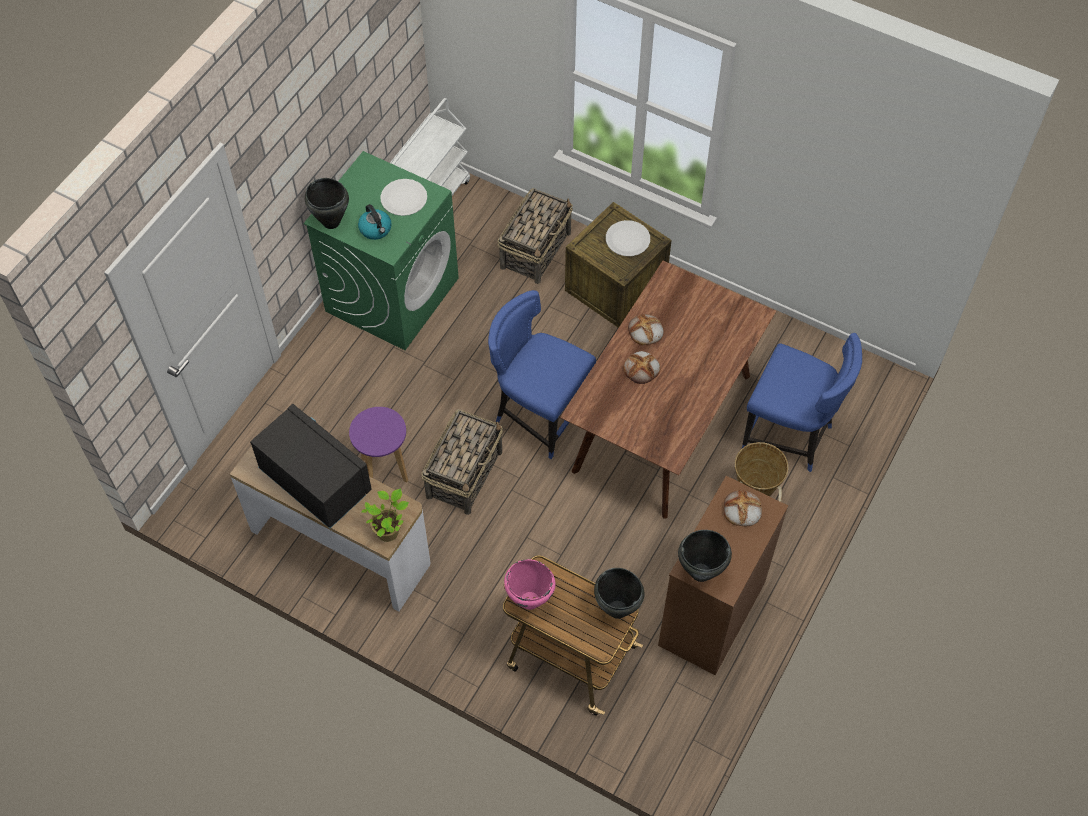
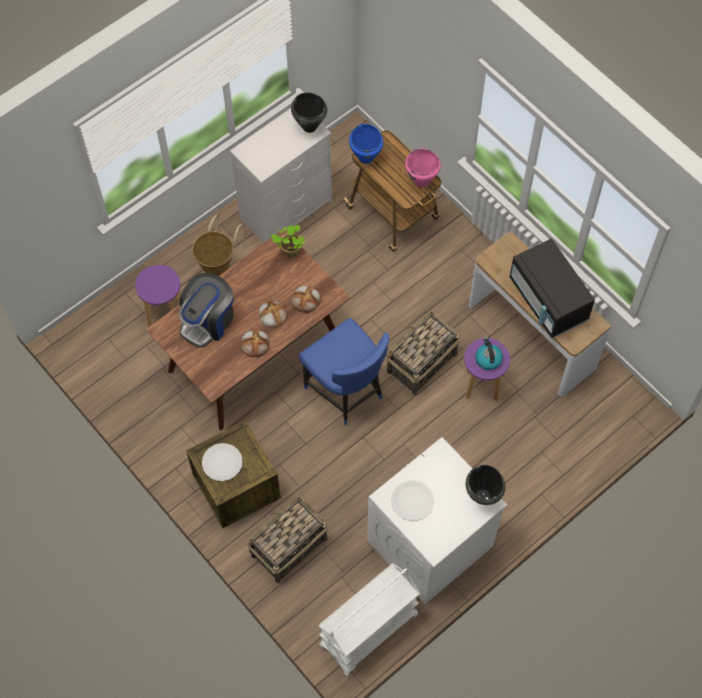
camera: 160 degrees left, 5 degrees up
green washing machine [304,151,459,350] -> white washing machine [367,437,507,604]
kettle [358,204,392,240] -> kettle moved to [475,337,503,370]
potted plant [361,489,409,542] -> potted plant moved to [271,224,306,258]
black cooking pot [594,568,645,619] -> blue cooking pot [349,124,383,164]
brown dresser [658,476,788,675] -> white dresser [230,108,332,243]
bread [724,490,762,526] -> bread moved to [291,286,321,313]
blue chair [742,333,862,472] -> purple stool [135,265,180,326]
none -> coffee machine [178,273,233,348]

